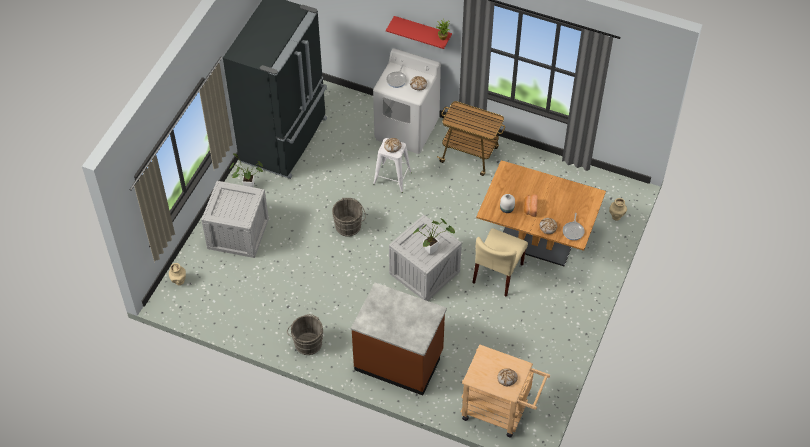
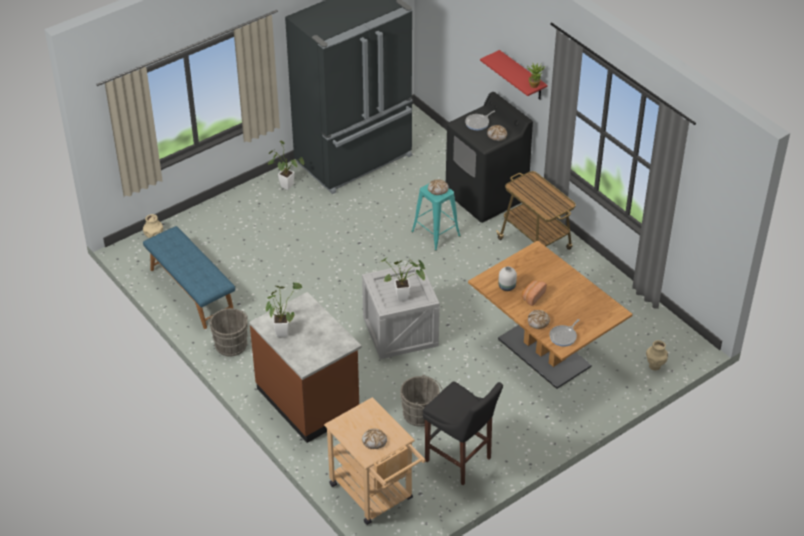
camera: 30 degrees right, 10 degrees down
crate [201,181,269,258] -> none
grey bucket [332,198,366,237] -> grey bucket moved to [400,375,443,427]
white washing machine [373,48,441,154] -> black washing machine [446,92,533,223]
white stool [373,138,412,193] -> turquoise stool [411,179,461,251]
beige chair [473,228,528,297] -> none
none -> blue bench [143,226,235,329]
none -> potted plant [266,283,302,337]
none -> black stool [423,381,503,485]

